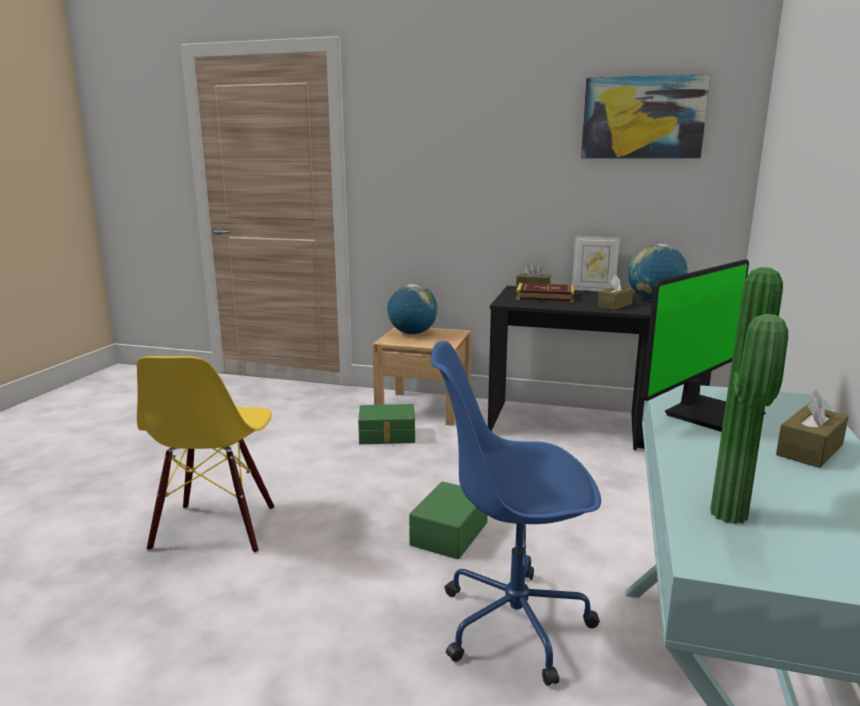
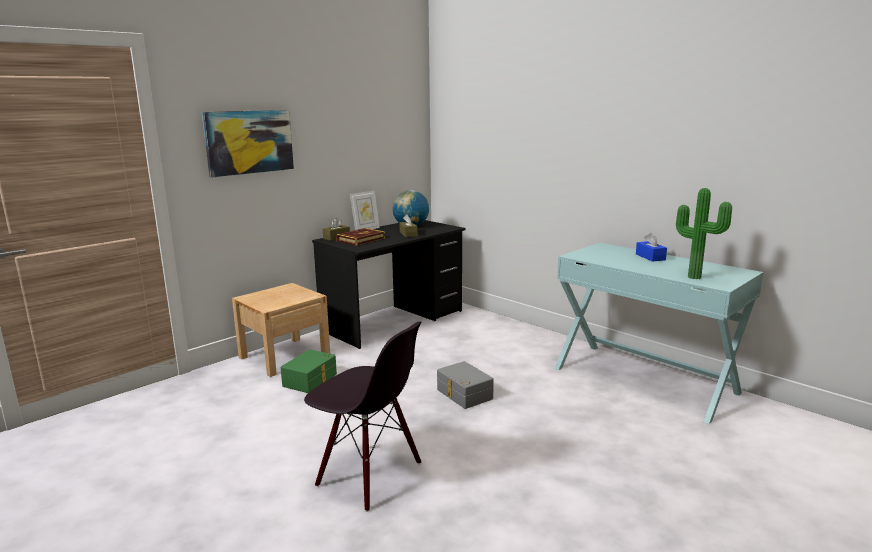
camera: 60 degrees left, 0 degrees up
yellow chair [137,356,275,553] -> black chair [304,322,422,512]
globe [387,284,438,334] -> none
green storage box [409,482,488,559] -> grey storage box [437,361,494,409]
blue office chair [431,341,601,686] -> none
picture [581,74,710,159] -> picture moved to [202,110,294,178]
monitor [642,259,766,432] -> none
brown tissue box [776,388,849,468] -> blue tissue box [636,233,667,262]

